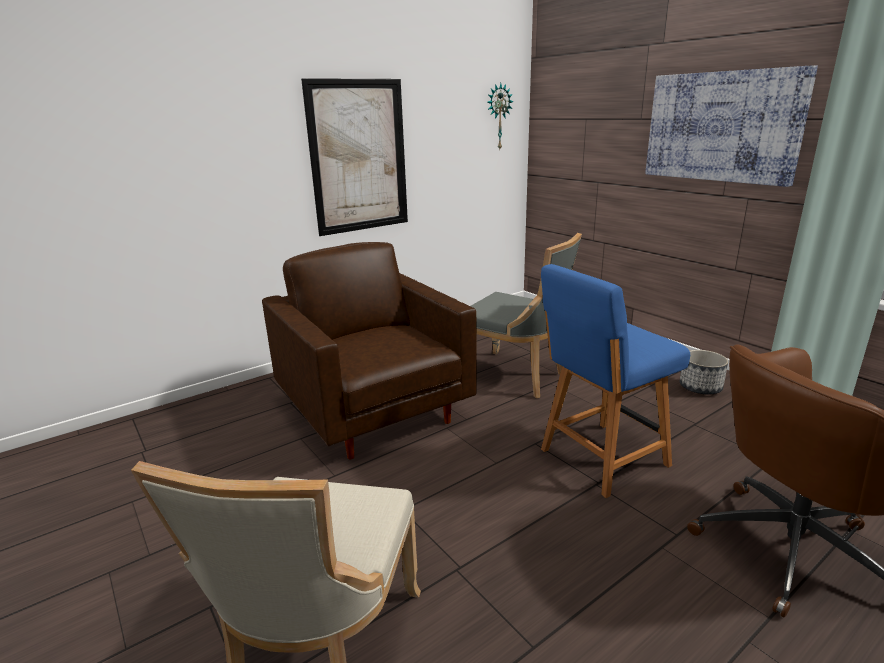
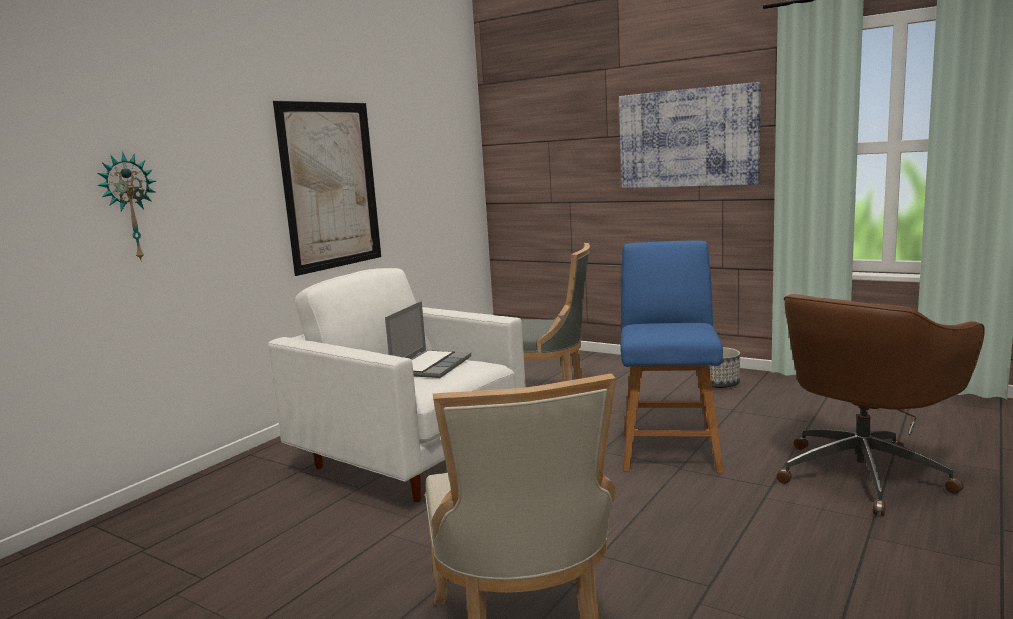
camera: 20 degrees left, 10 degrees down
brown armchair [262,242,477,460] -> white armchair [268,268,526,502]
wall clock [487,83,514,149] -> wall clock moved to [97,152,156,262]
blue chair [541,264,690,498] -> blue chair turned 150 degrees clockwise [620,241,724,473]
none -> laptop [385,301,471,378]

